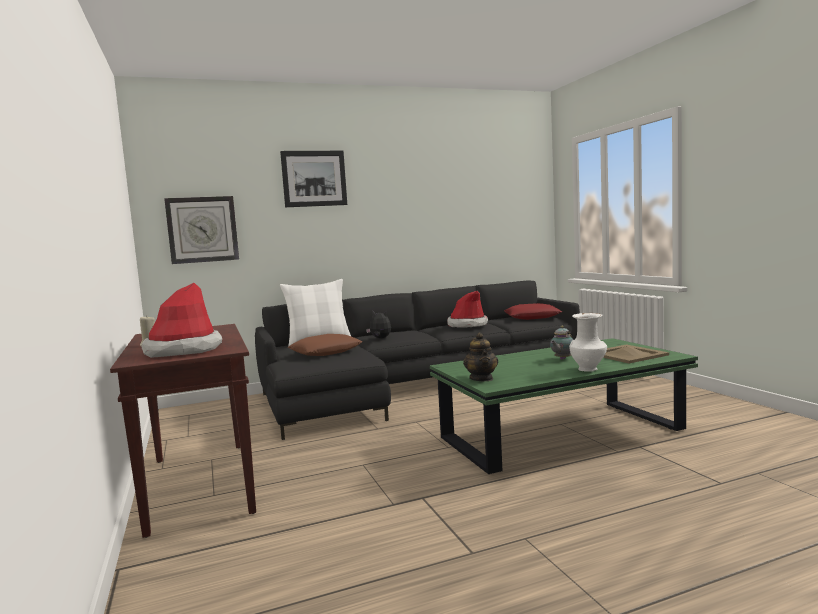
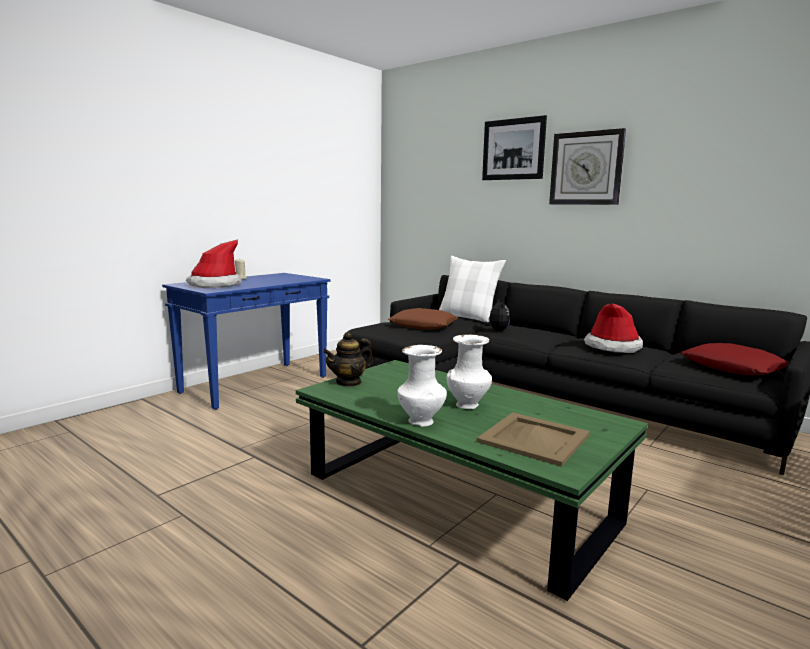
camera: 60 degrees right, 5 degrees up
brown console table [110,324,256,538] -> blue console table [162,273,331,410]
wall clock [164,196,239,264] -> wall clock moved to [549,128,626,205]
teapot [550,326,573,360] -> white vase [447,334,492,409]

